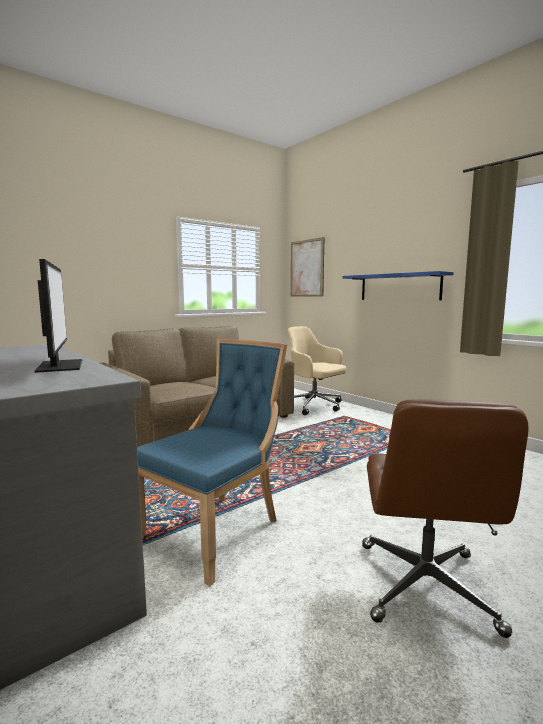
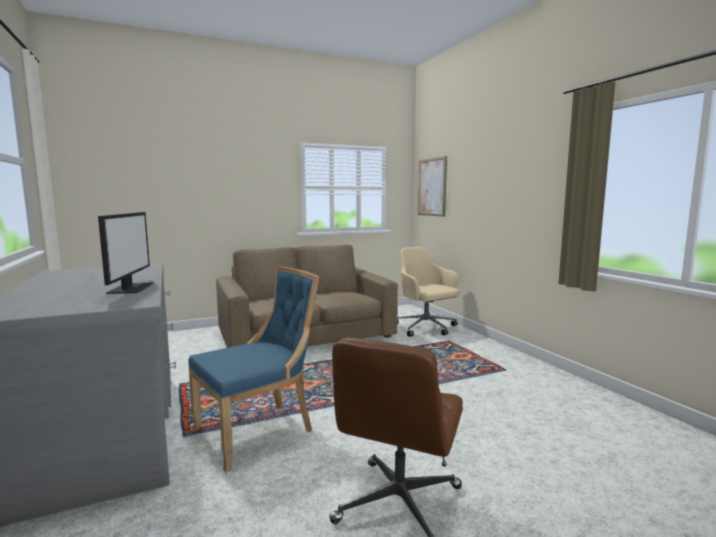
camera: 15 degrees right, 0 degrees up
blue shelf [342,271,454,300] -> none

